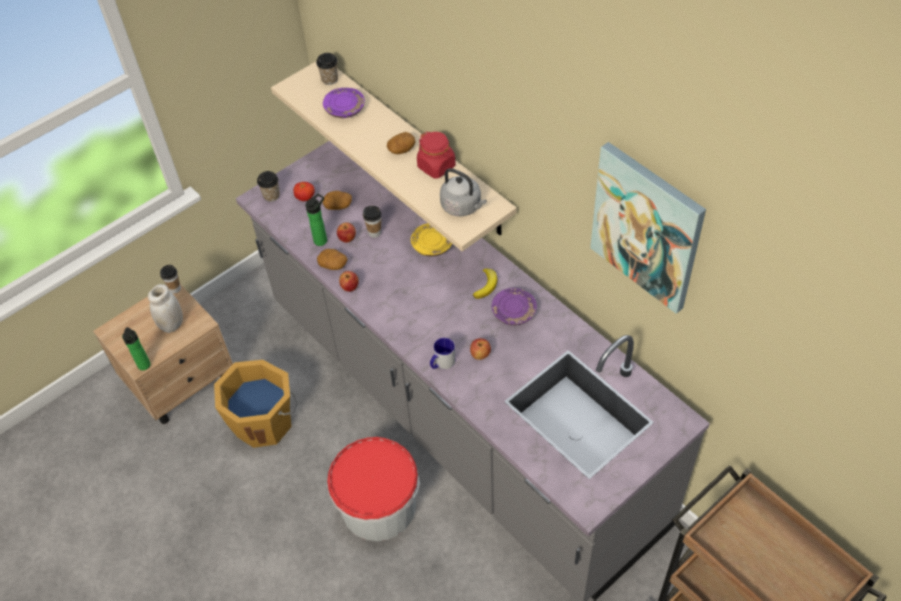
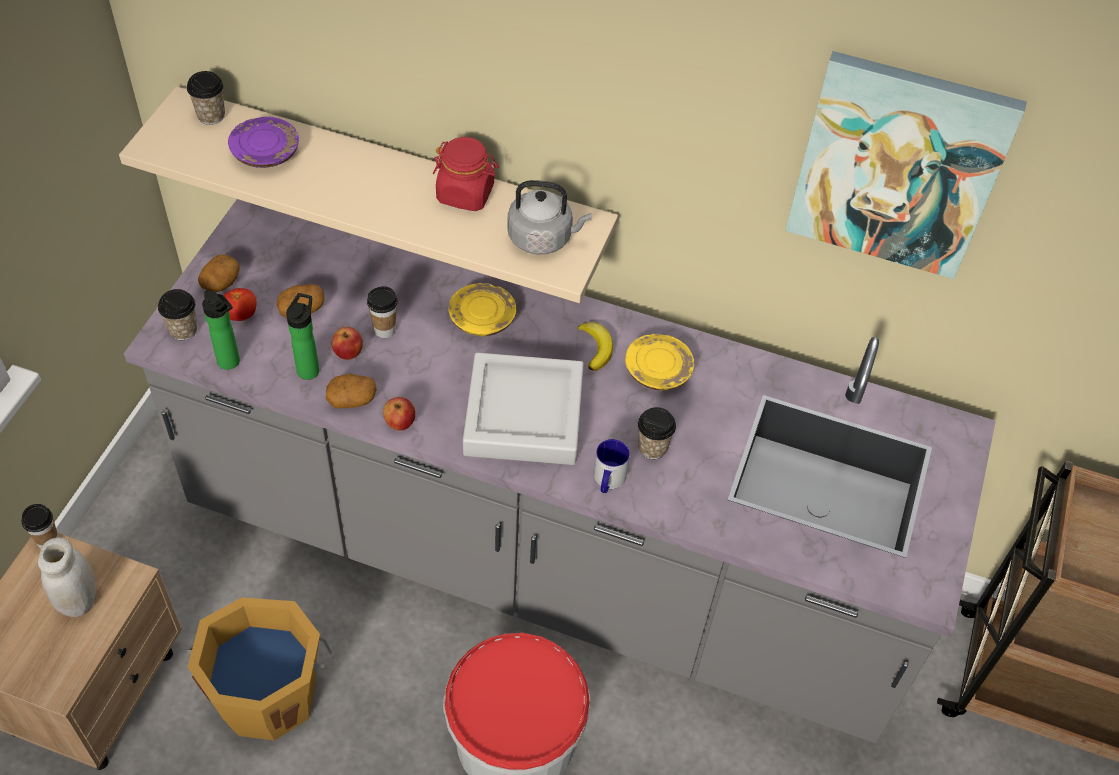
camera: 35 degrees left, 0 degrees up
bottle [122,327,151,370] -> bottle moved to [202,290,240,370]
potato [387,132,416,154] -> potato moved to [198,255,240,292]
apple [470,338,491,360] -> cup [638,407,676,459]
purple plate [492,288,537,325] -> yellow plate [625,334,694,391]
none -> grey tray [463,352,584,465]

